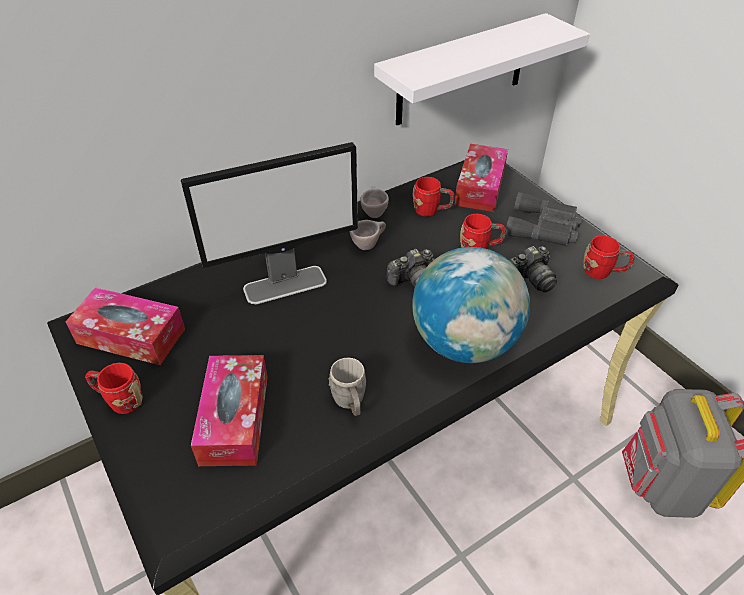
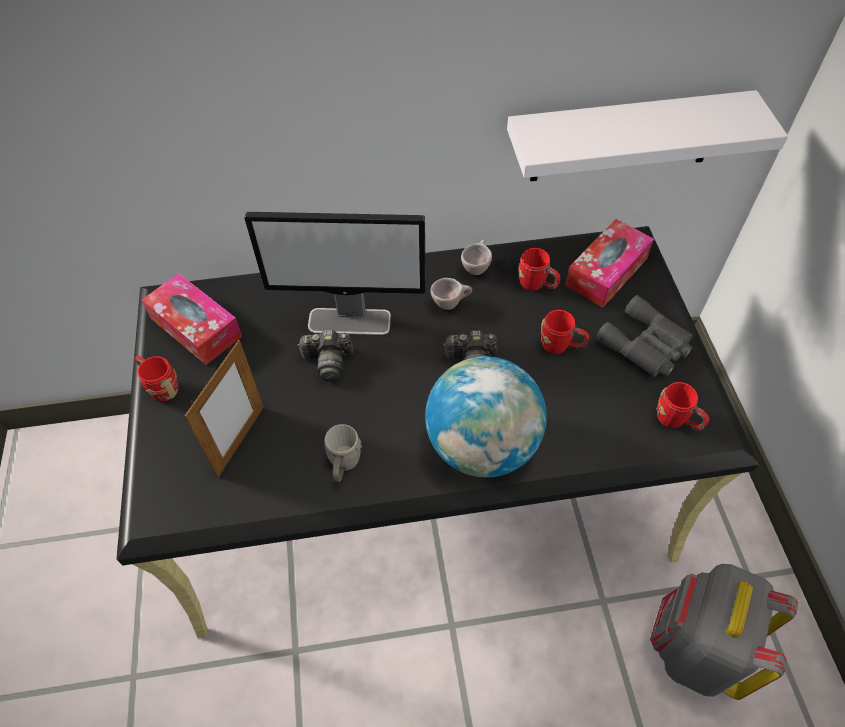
camera: 25 degrees right, 10 degrees up
tissue box [191,355,268,466] -> picture frame [185,340,264,477]
camera [508,246,557,293] -> camera moved to [298,330,353,381]

